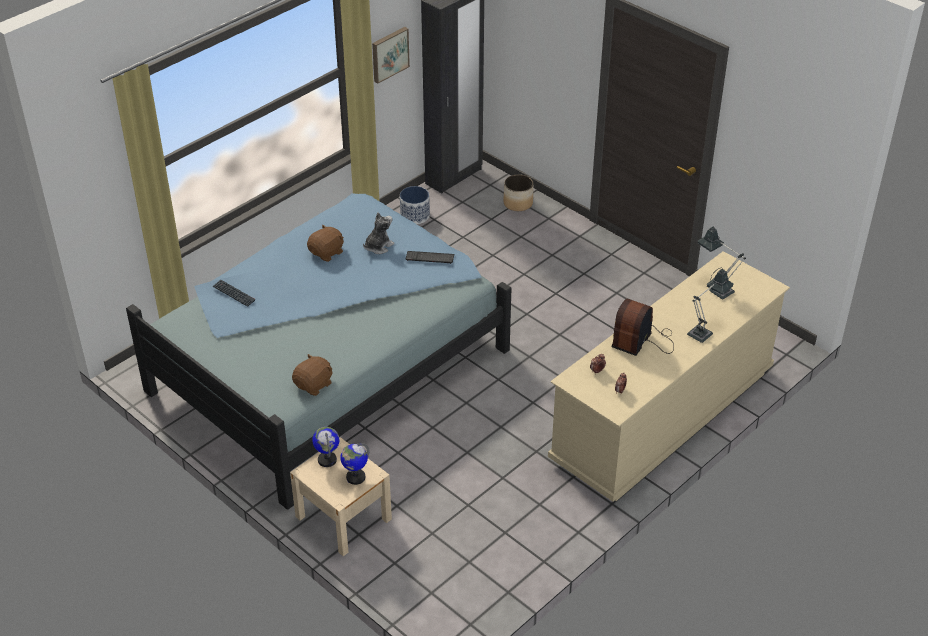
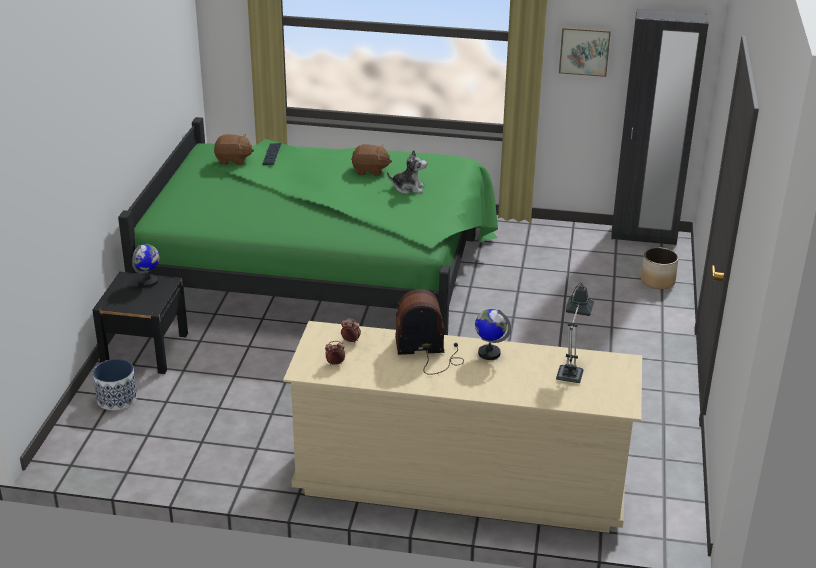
camera: 55 degrees right, 10 degrees down
blue bed [126,193,512,510] -> green bed [118,117,498,335]
beige nightstand [290,437,392,556] -> black nightstand [92,272,188,374]
brown plush toy [292,354,332,396] -> brown plush toy moved to [214,134,254,165]
globe [340,443,369,485] -> globe moved to [475,309,511,360]
planter [400,186,430,224] -> planter moved to [93,359,137,410]
keyboard [405,251,454,264] -> none
table lamp [687,268,734,343] -> none

